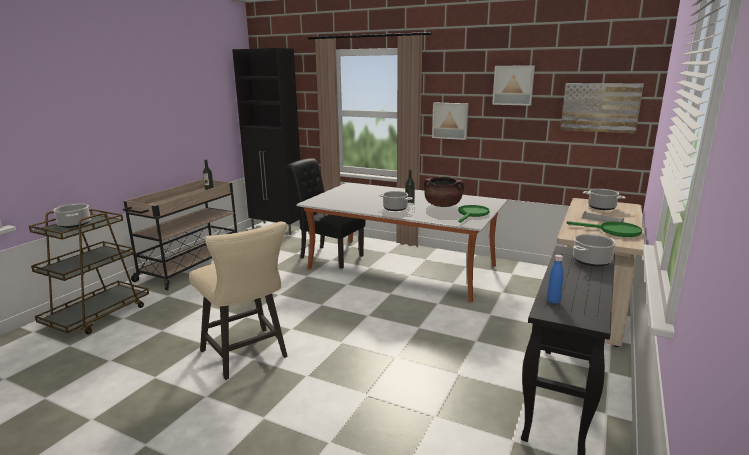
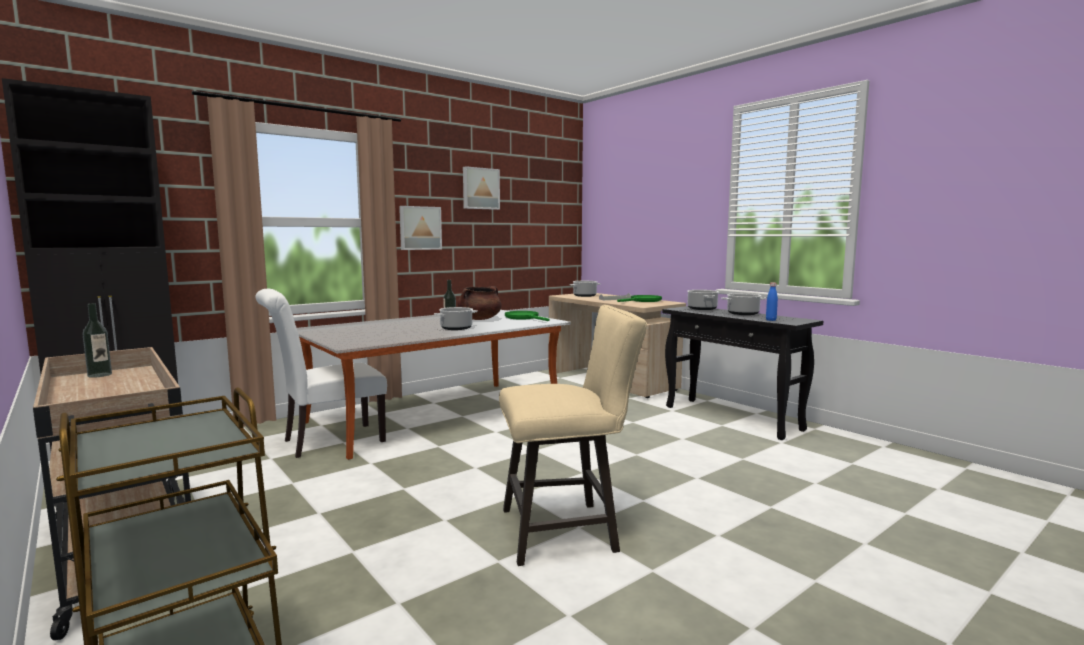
camera: 65 degrees left, 10 degrees down
cooking pot [53,203,90,228] -> cooking pot moved to [721,293,767,315]
black chair [286,158,366,269] -> white chair [255,289,387,458]
picture [561,83,644,133] -> none

